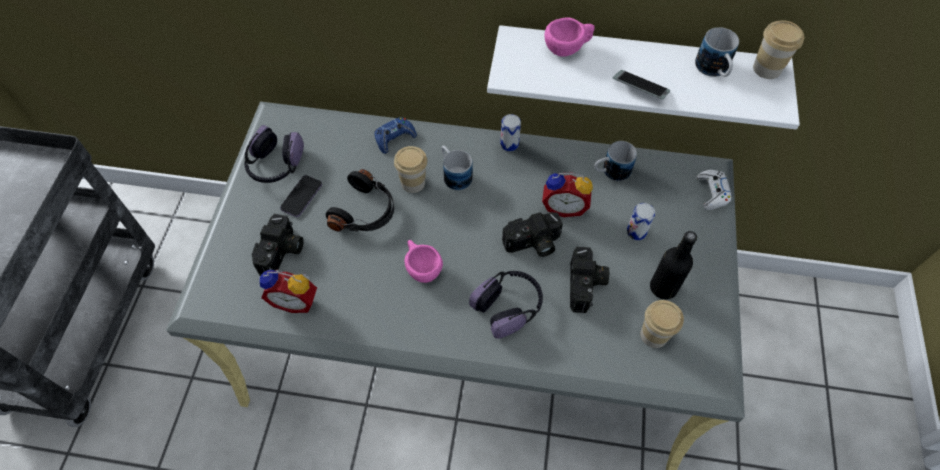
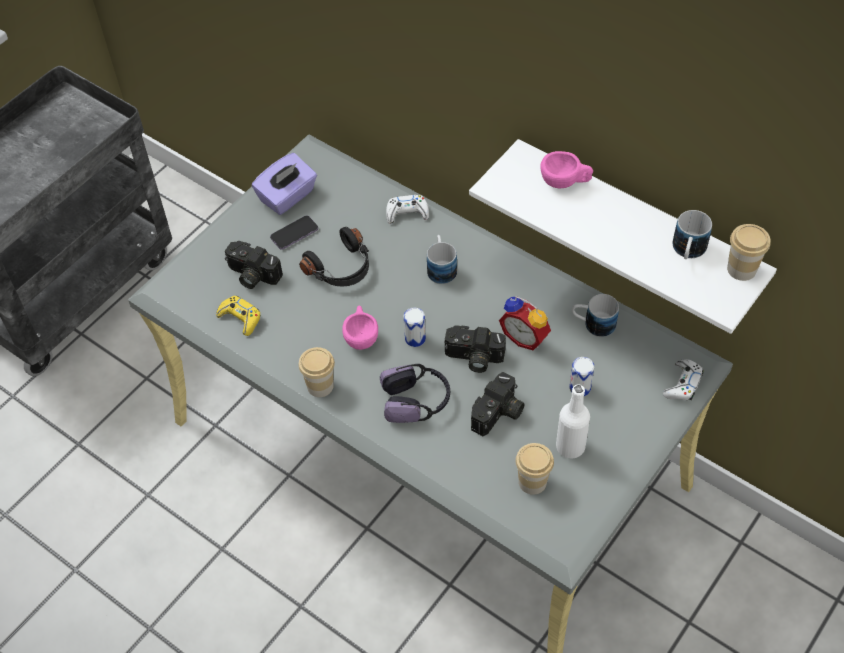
camera: 30 degrees right, 5 degrees down
headphones [244,125,304,183] -> purple tissue box [252,153,317,215]
camera [252,214,304,276] -> camera turned 75 degrees clockwise [225,241,283,289]
alarm clock [260,269,317,313] -> yellow game controller [216,296,261,336]
blue game controller [375,117,417,154] -> white game controller [386,195,429,224]
cup [394,146,427,193] -> cup moved to [298,347,335,397]
can [500,114,521,151] -> can moved to [403,307,426,347]
phone [613,70,670,99] -> none
black bottle [650,231,697,300] -> white bottle [556,384,590,458]

